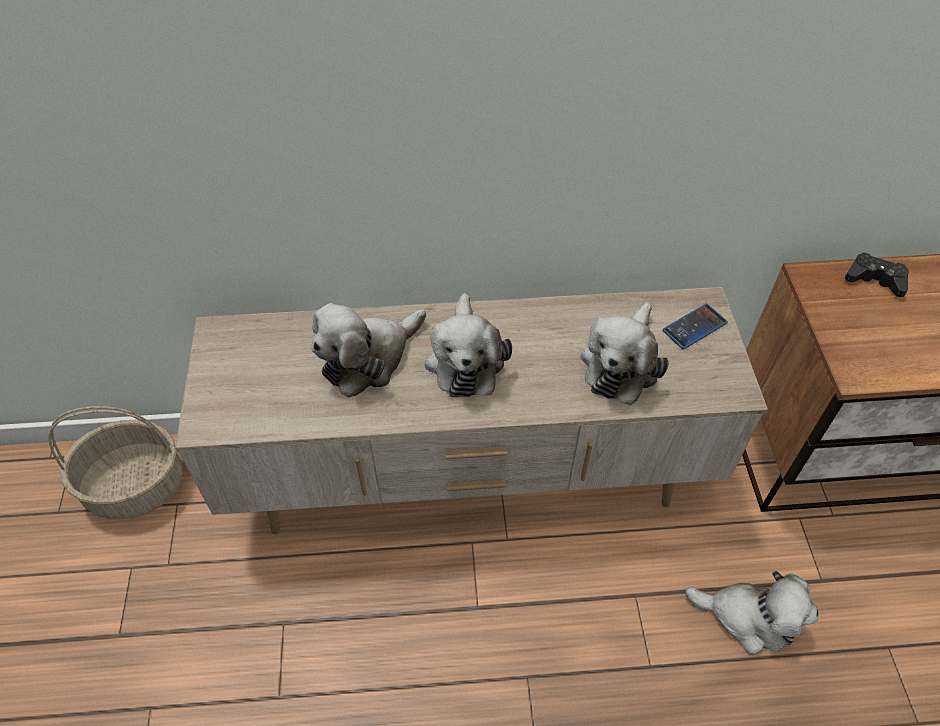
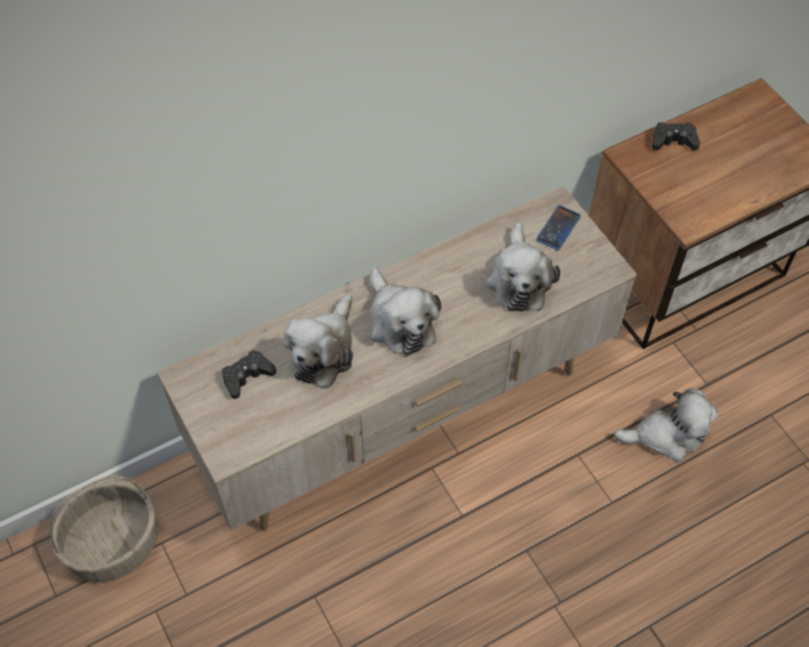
camera: 25 degrees left, 5 degrees up
none -> black game controller [222,350,276,399]

